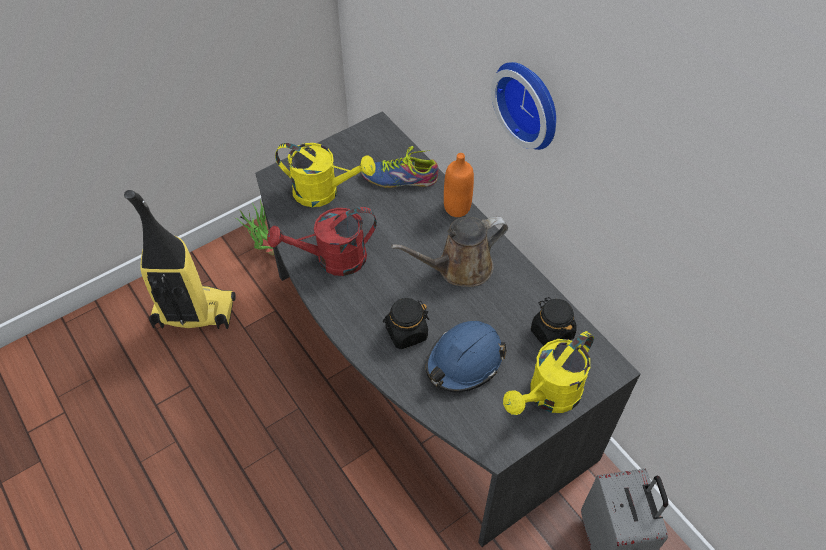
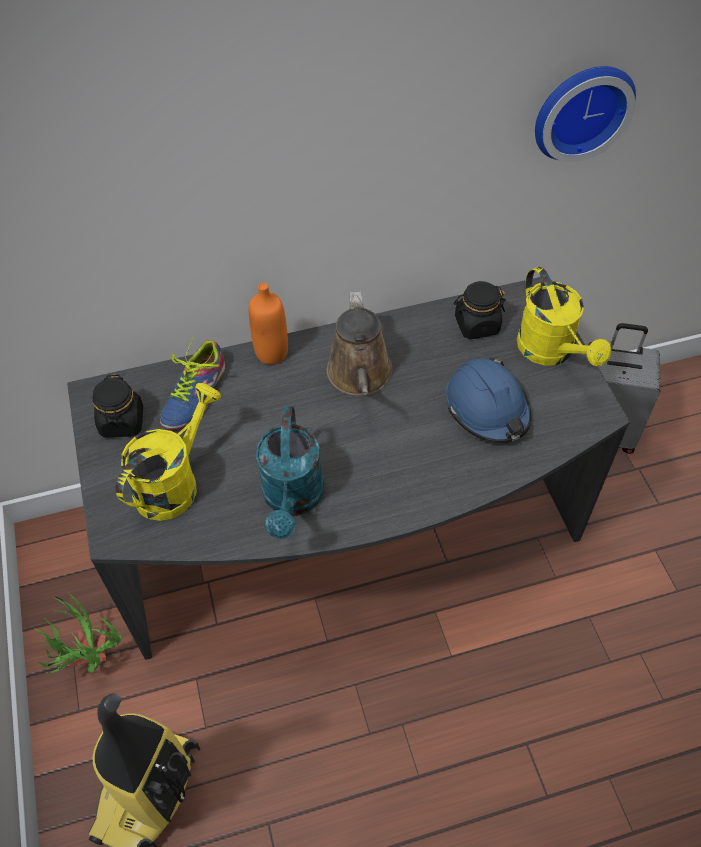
camera: 70 degrees left, 0 degrees up
red watering can [267,207,377,276] -> turquoise watering can [256,406,324,539]
black jar [383,298,429,349] -> black jar moved to [92,375,143,438]
wall clock [491,62,556,150] -> wall clock moved to [535,66,636,162]

